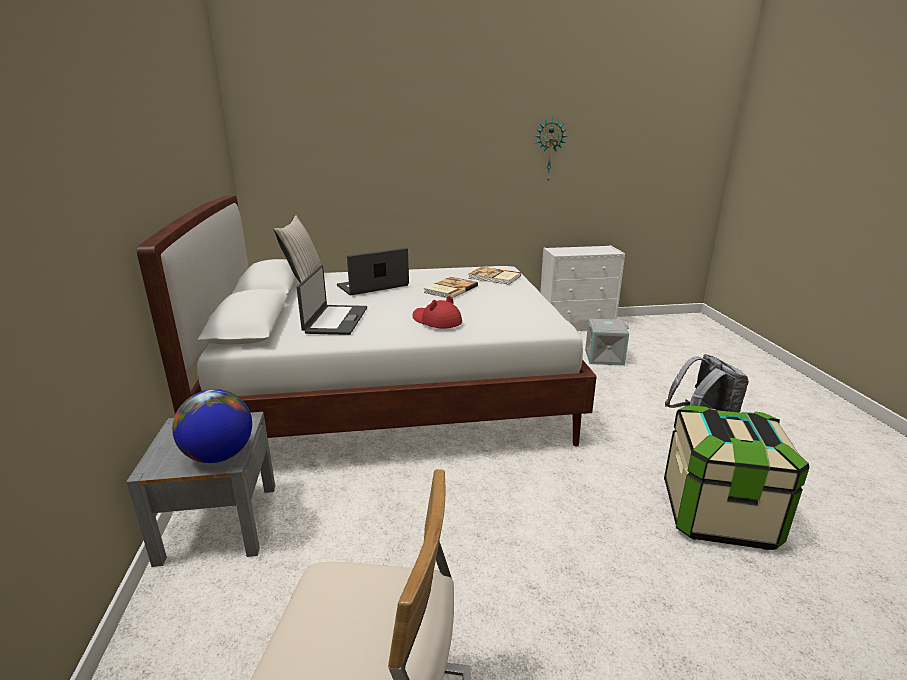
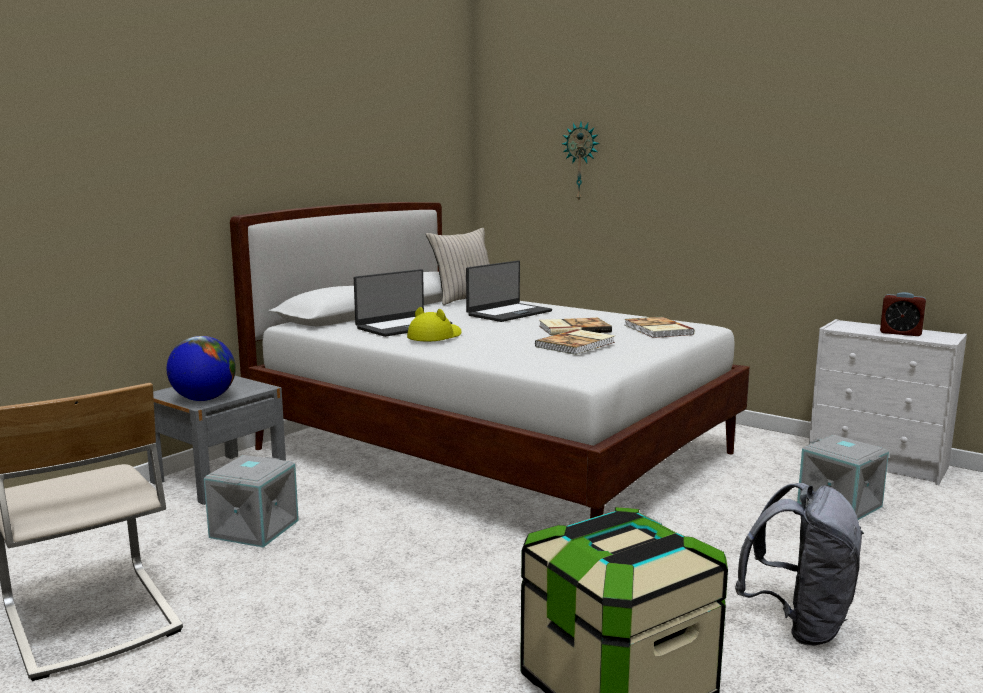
camera: 45 degrees right, 10 degrees down
laptop [337,247,409,295] -> laptop turned 120 degrees clockwise [466,260,552,322]
red hat [413,296,462,329] -> none
wall clock [535,117,567,181] -> wall clock moved to [562,122,600,200]
none -> grey storage box [204,455,299,548]
none -> yellow hat [407,307,462,341]
none -> book [535,329,615,355]
none -> alarm clock [880,292,926,336]

